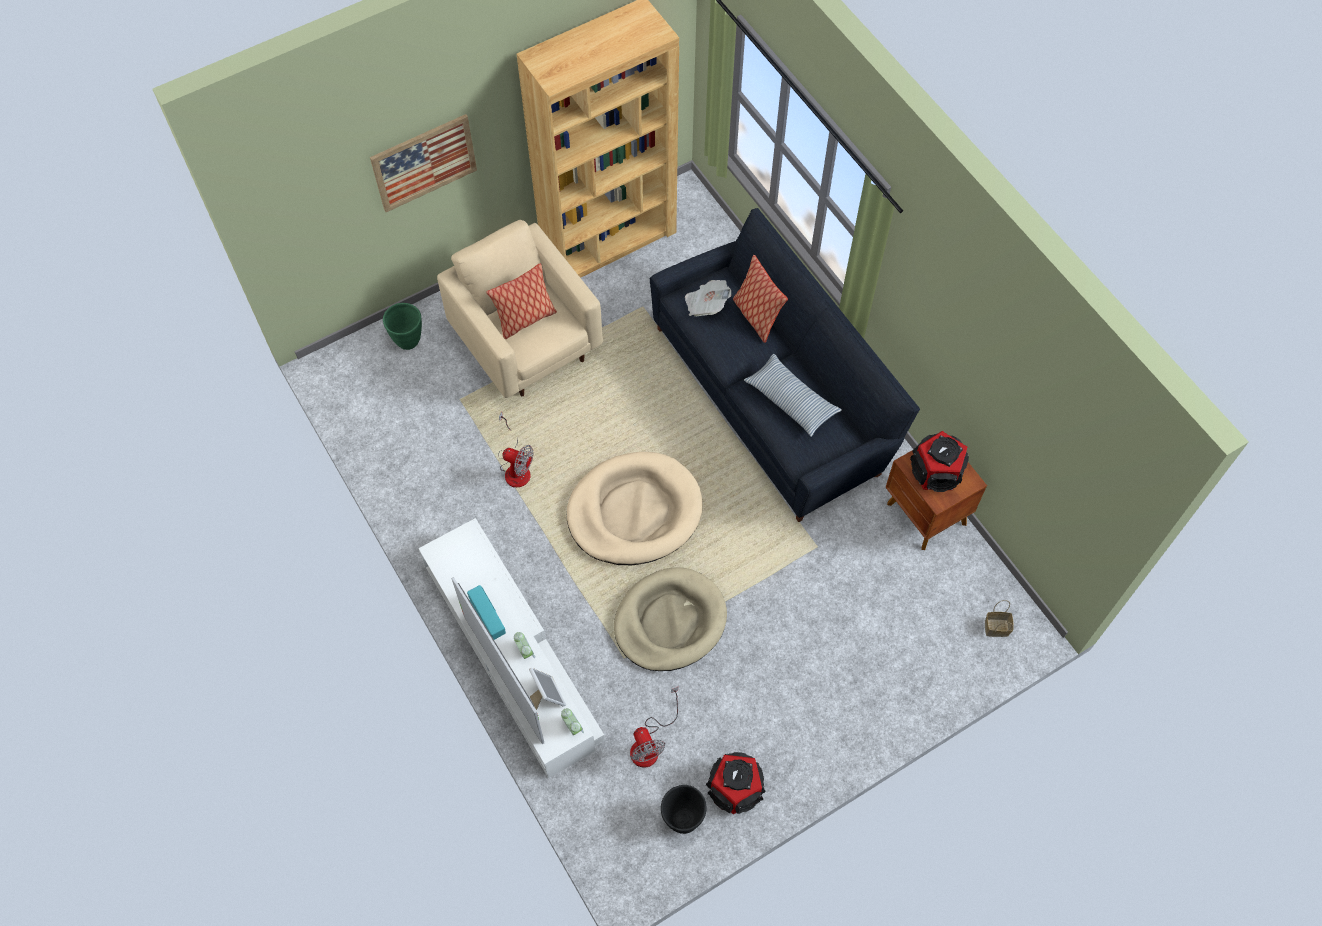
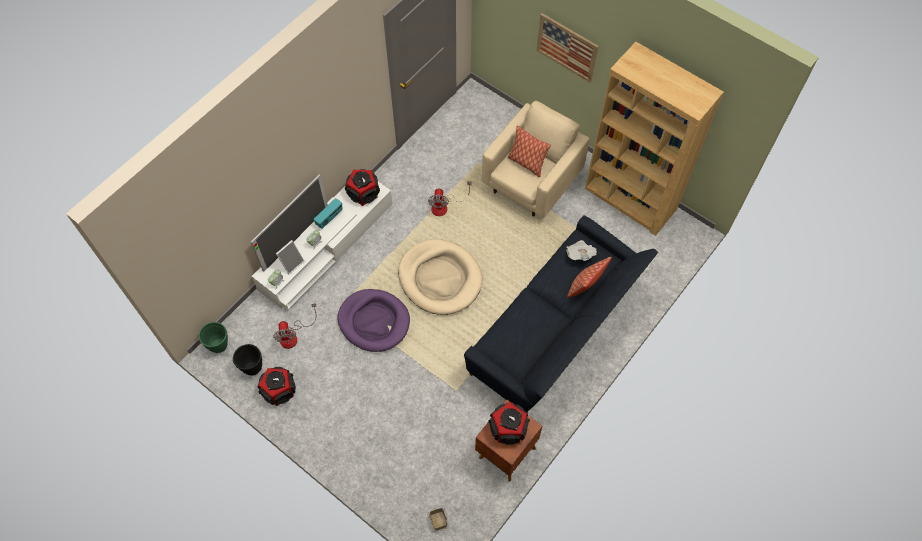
camera: 70 degrees right, 0 degrees up
green planter [383,303,422,350] -> green planter moved to [198,322,228,353]
beige dog bed [614,567,727,671] -> purple dog bed [338,289,410,352]
fan [630,687,678,768] -> fan turned 60 degrees counterclockwise [273,303,316,349]
pillow [744,354,842,437] -> none
none -> speaker [345,169,380,206]

